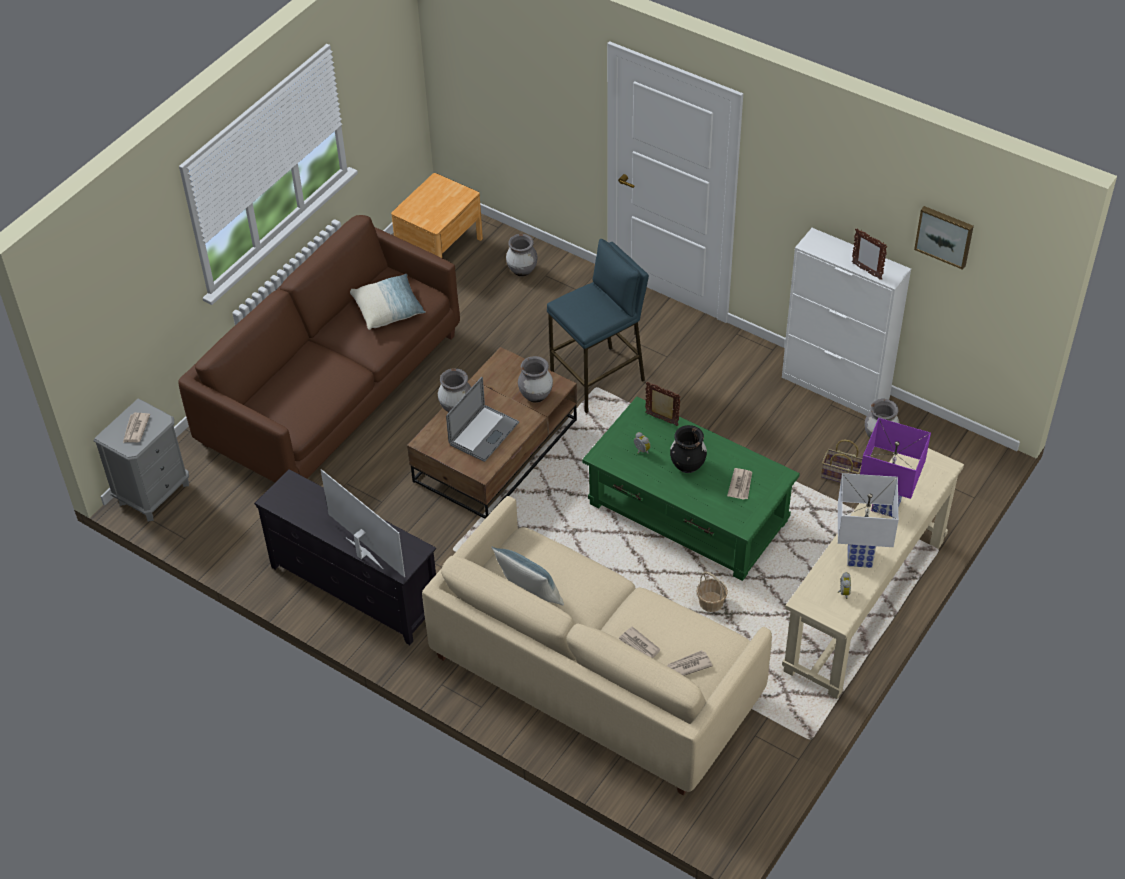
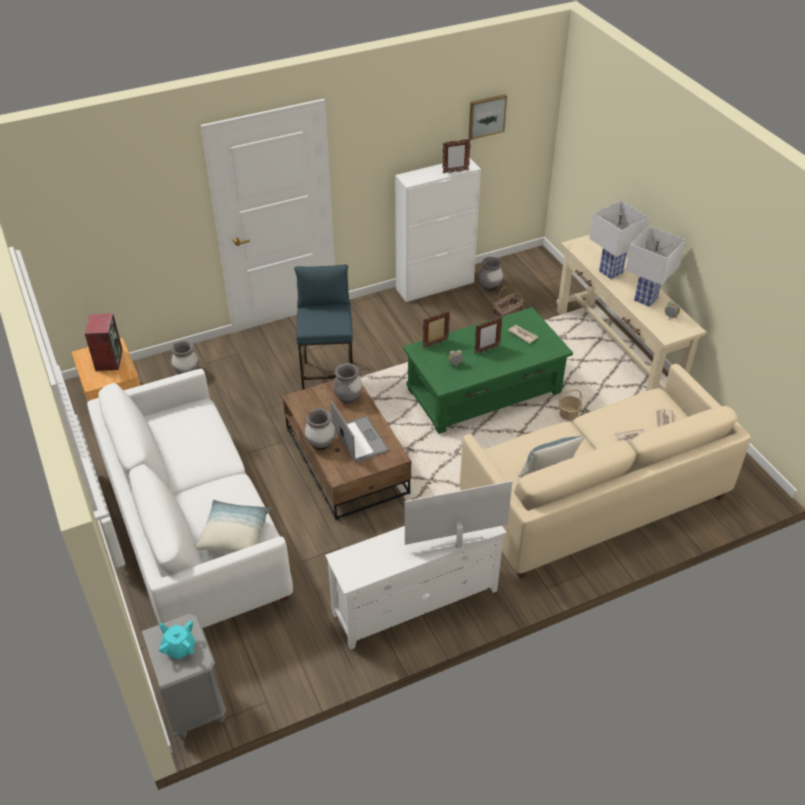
camera: 60 degrees left, 5 degrees down
newspaper [123,413,150,443] -> turquoise teapot [159,621,195,659]
brown sofa [178,215,460,482] -> white sofa [87,369,293,628]
black tv stand [254,469,436,645] -> white tv stand [325,526,507,650]
pillow [350,274,426,330] -> pillow moved to [195,500,271,553]
black vase [670,425,707,473] -> picture frame [475,317,502,354]
purple table lamp [860,418,931,517] -> white table lamp [589,200,649,279]
none -> speaker [85,313,123,371]

